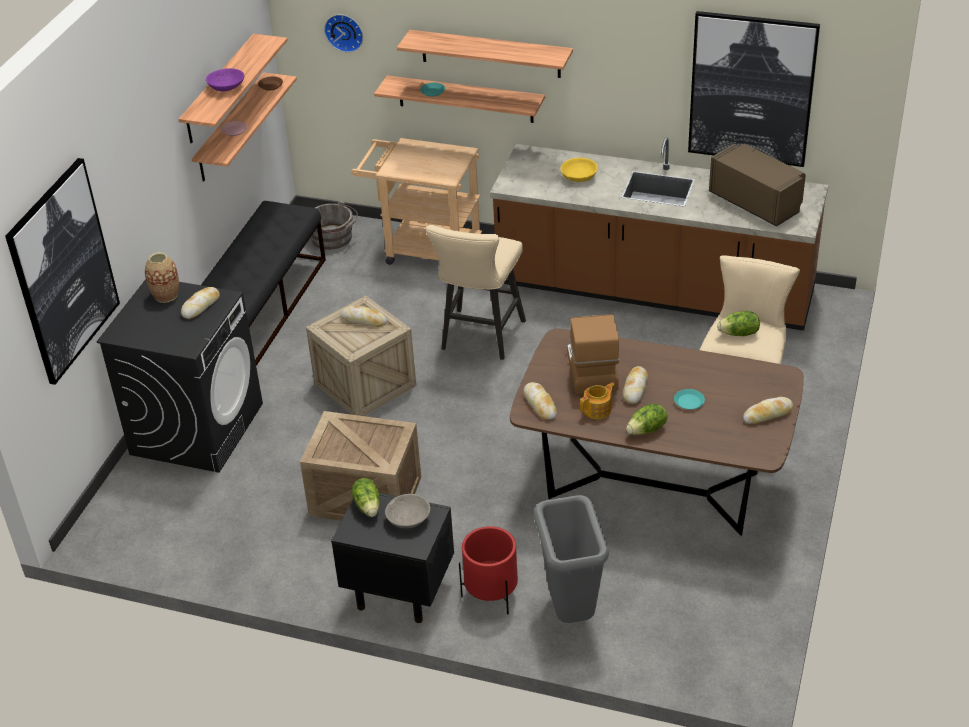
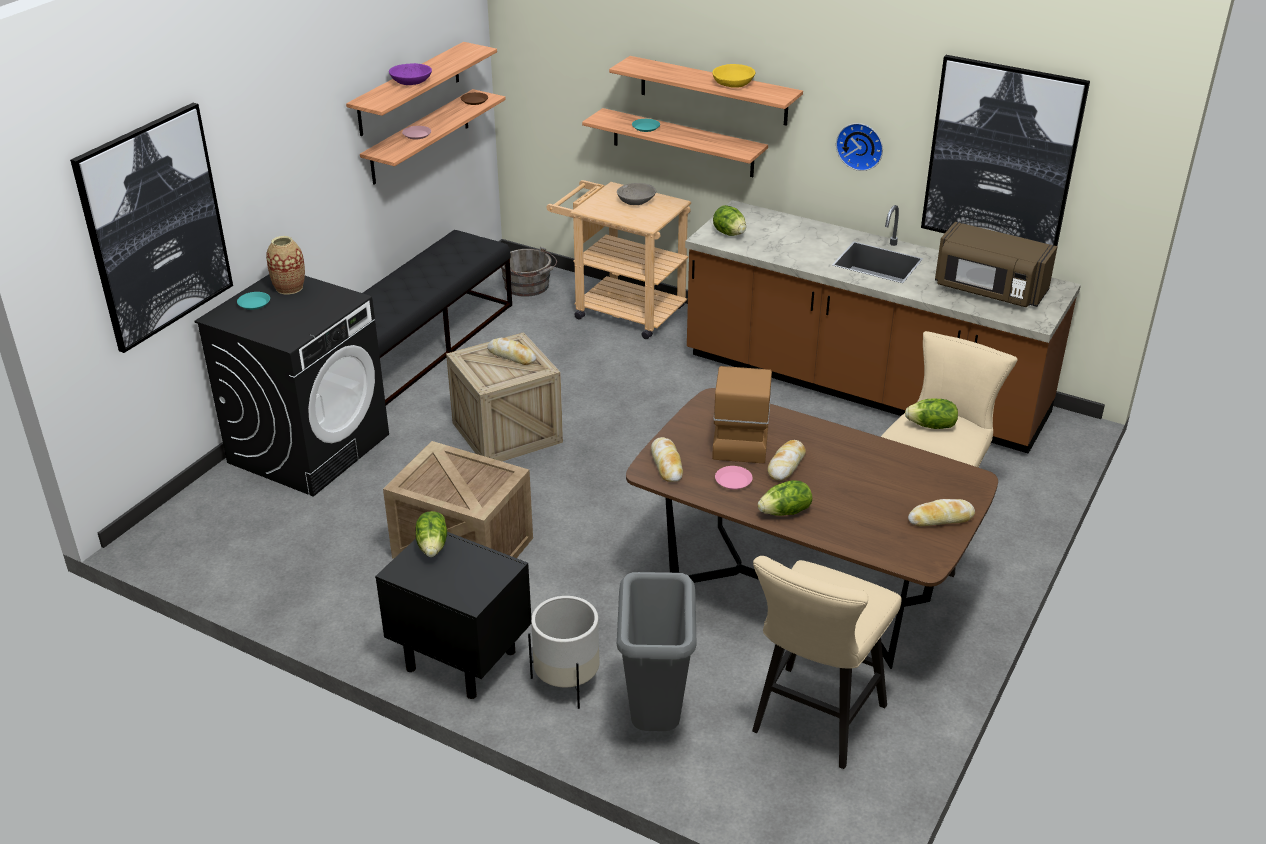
camera: 10 degrees right, 5 degrees down
bread [181,287,220,319] -> none
wall clock [324,14,363,53] -> wall clock moved to [836,123,883,171]
grey bowl [385,494,430,528] -> grey bowl moved to [617,183,656,205]
beige stool [425,225,526,360] -> beige stool moved to [752,556,902,769]
red planter [459,526,518,615] -> white planter [528,596,599,709]
yellow bowl [561,158,598,182] -> yellow bowl moved to [712,64,755,88]
teapot [580,382,616,419] -> pink plate [715,466,752,490]
turquoise plate [674,389,705,410] -> turquoise plate moved to [237,292,270,310]
brown microwave [709,144,806,227] -> brown microwave turned 150 degrees clockwise [935,222,1057,307]
none -> lettuce [713,205,746,236]

